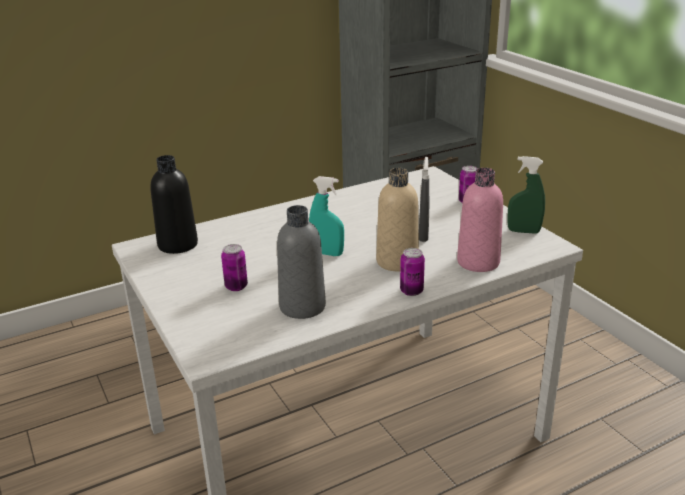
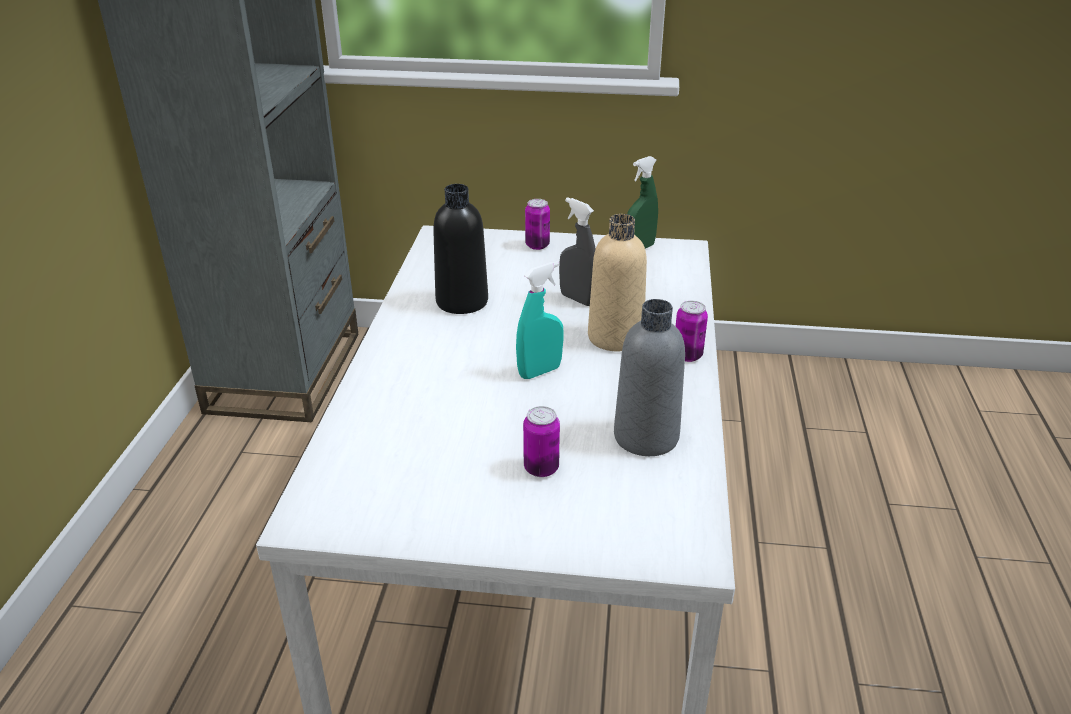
camera: 55 degrees left, 5 degrees up
black bottle [150,155,198,254] -> black bottle moved to [433,184,488,314]
pink bottle [457,168,503,272] -> none

